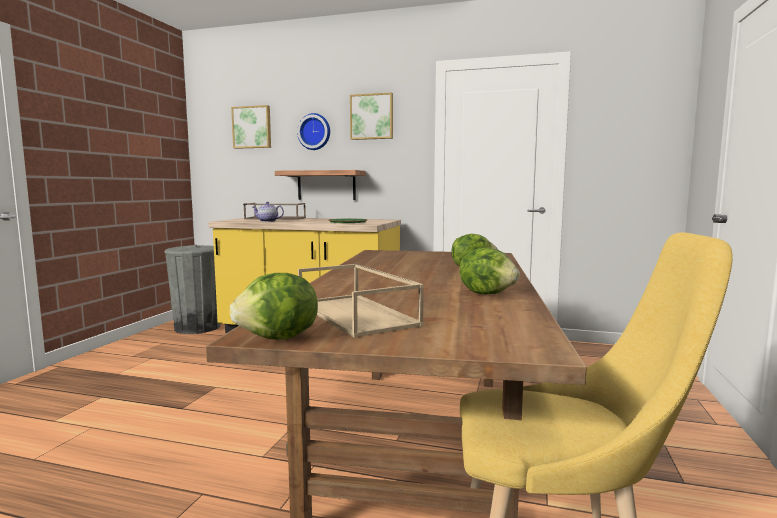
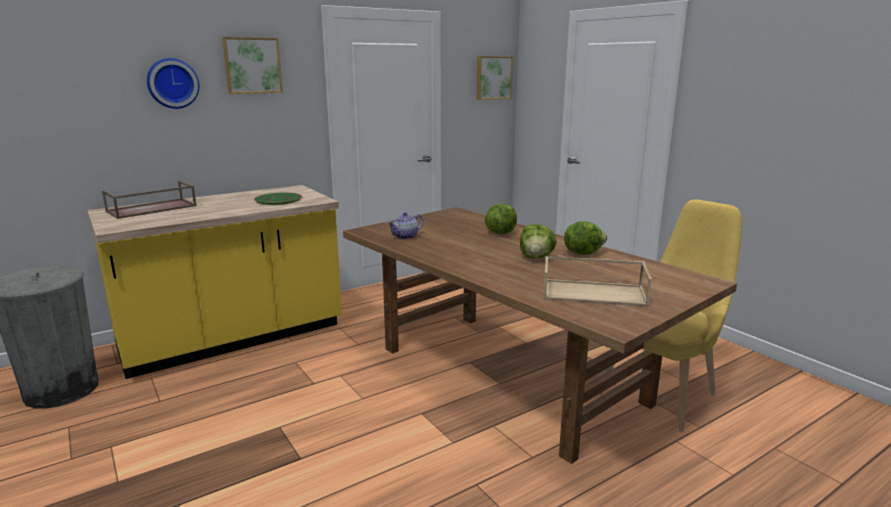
camera: 50 degrees left, 10 degrees up
lettuce [229,273,318,340] -> lettuce moved to [520,224,557,259]
picture [231,105,271,149] -> picture moved to [476,56,513,100]
teapot [252,202,284,222] -> teapot moved to [387,212,423,239]
shelf [275,170,366,200] -> none

